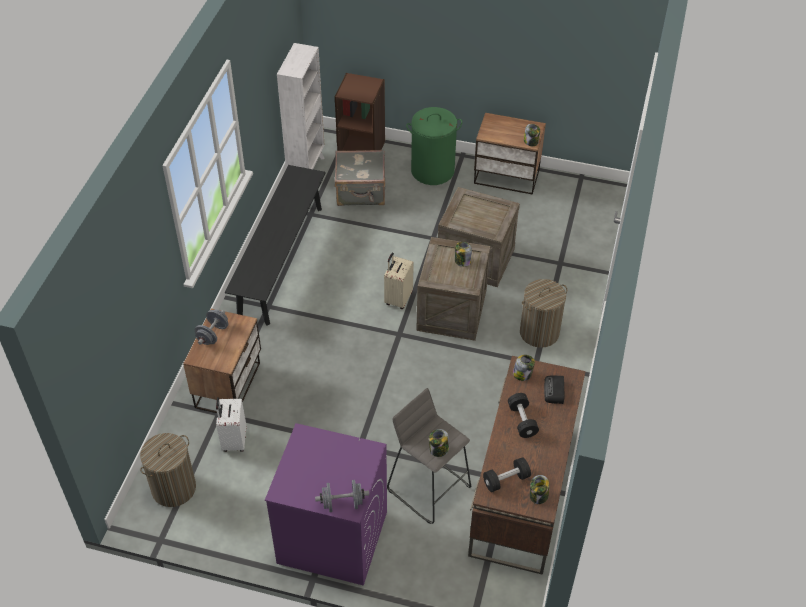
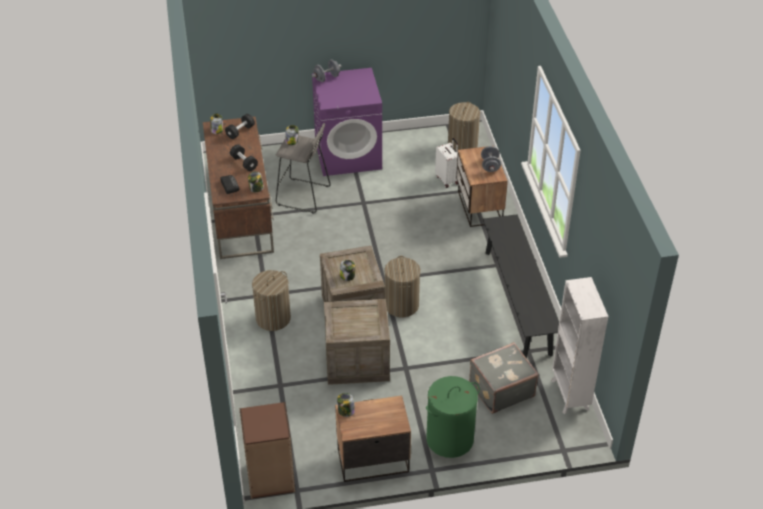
camera: 155 degrees right, 5 degrees down
brown bookcase [335,73,385,151] -> brown bookcase moved to [240,402,295,499]
beige suitcase [384,253,414,309] -> laundry basket [384,256,420,318]

